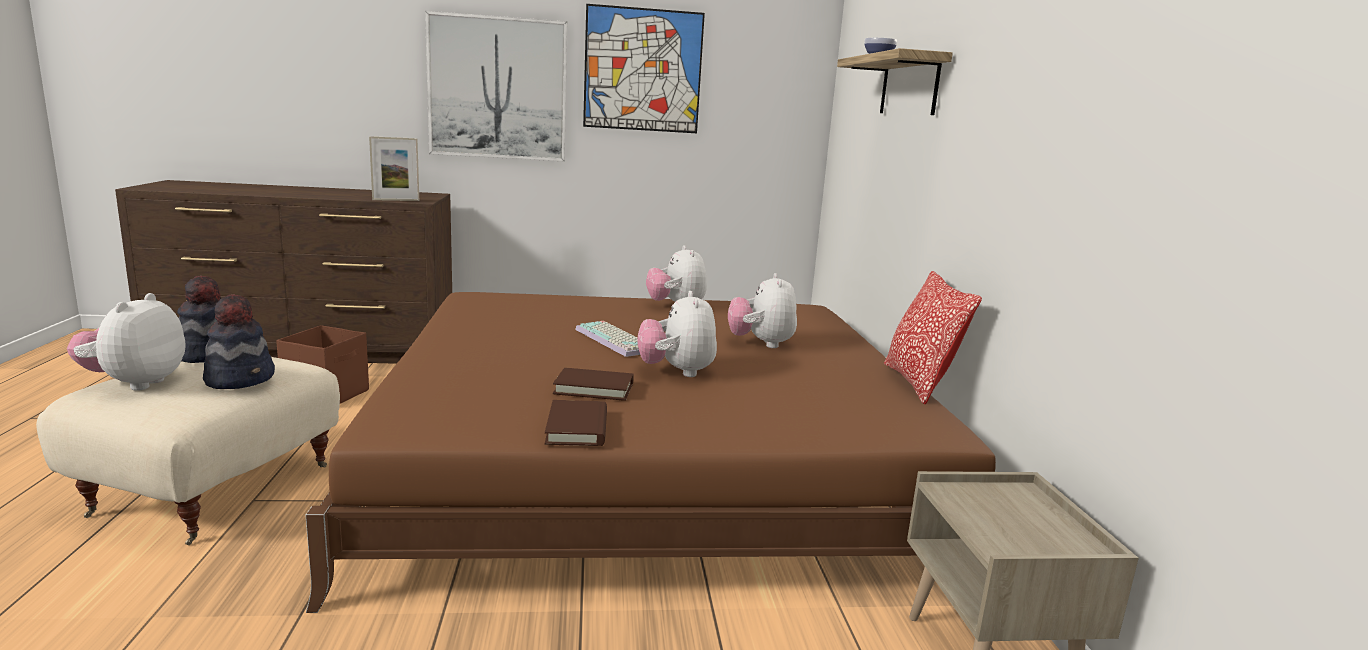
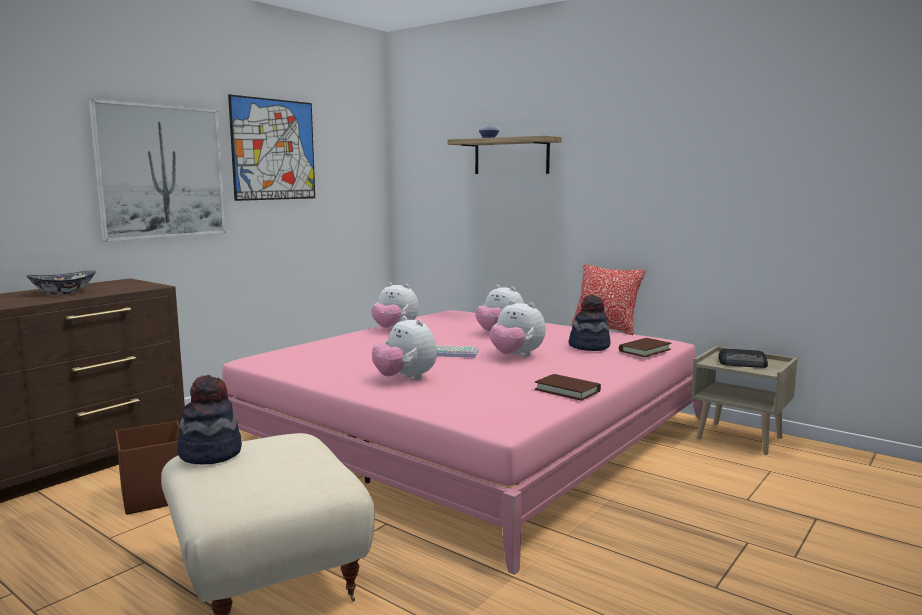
camera: 45 degrees left, 5 degrees down
plush toy [67,293,186,391] -> plush toy moved to [372,316,437,380]
hat [203,294,275,389] -> hat moved to [569,295,611,351]
brown bed [305,292,996,613] -> pink bed [222,310,703,575]
picture frame [369,136,419,201] -> none
brown book [553,368,634,401] -> brown book moved to [619,338,671,357]
none -> bowl [26,270,96,295]
none -> radio [718,349,768,368]

